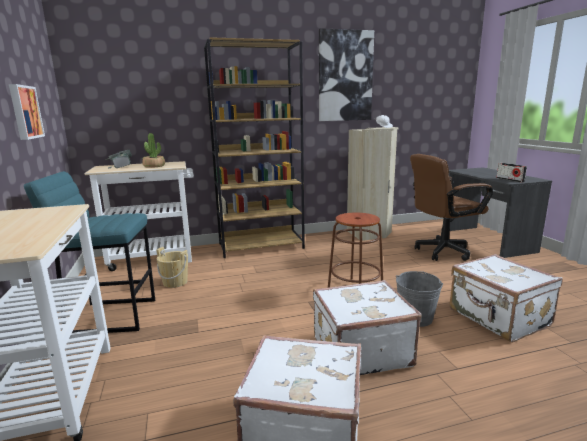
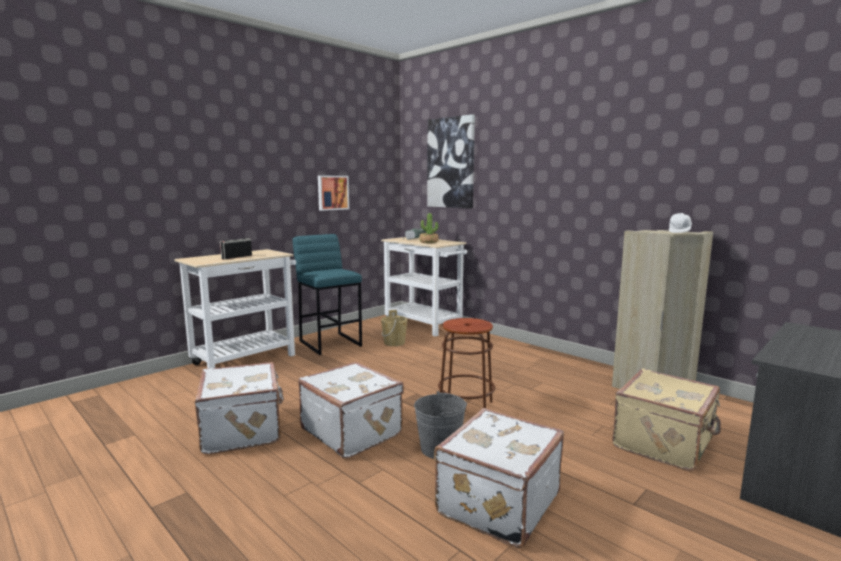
camera: 60 degrees right, 5 degrees down
brown bookcase [204,37,305,258] -> none
picture [319,28,374,121] -> picture moved to [427,114,475,209]
brown office chair [410,154,493,261] -> beige suitcase [612,368,720,471]
radio [497,163,527,182] -> radio moved to [220,238,252,260]

